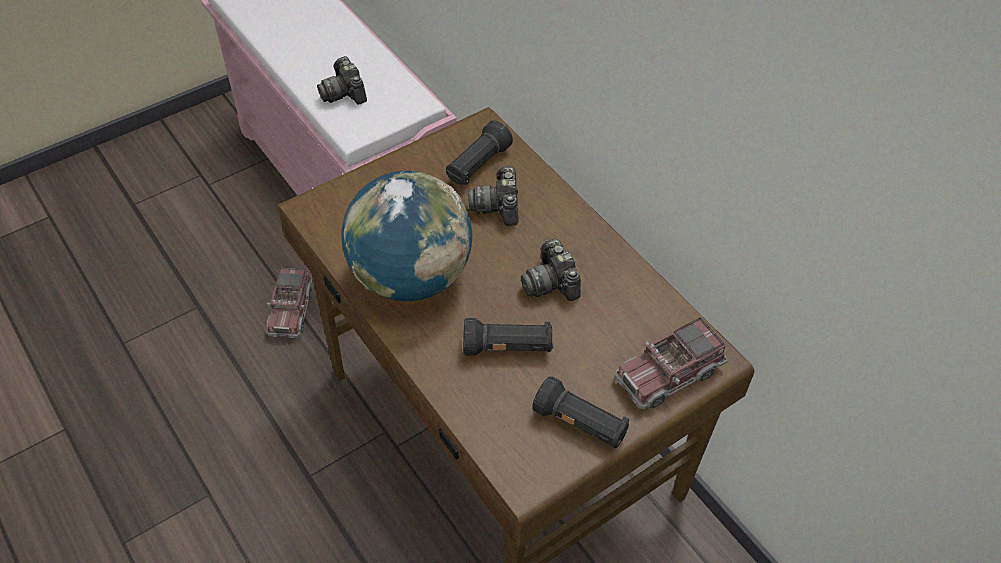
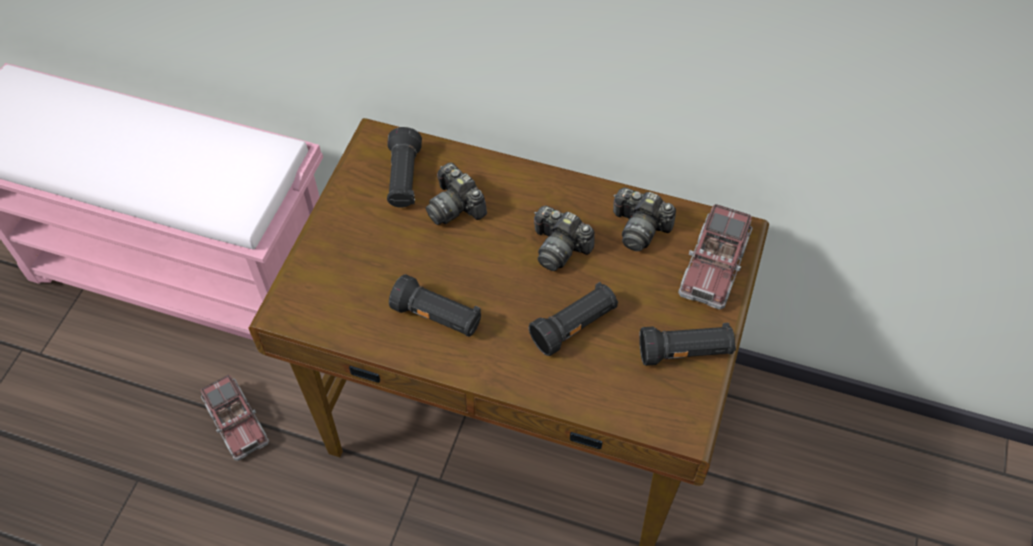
camera: 35 degrees left, 5 degrees up
camera [317,56,367,105] -> camera moved to [613,188,676,251]
globe [342,171,472,301] -> black flashlight [389,274,481,337]

